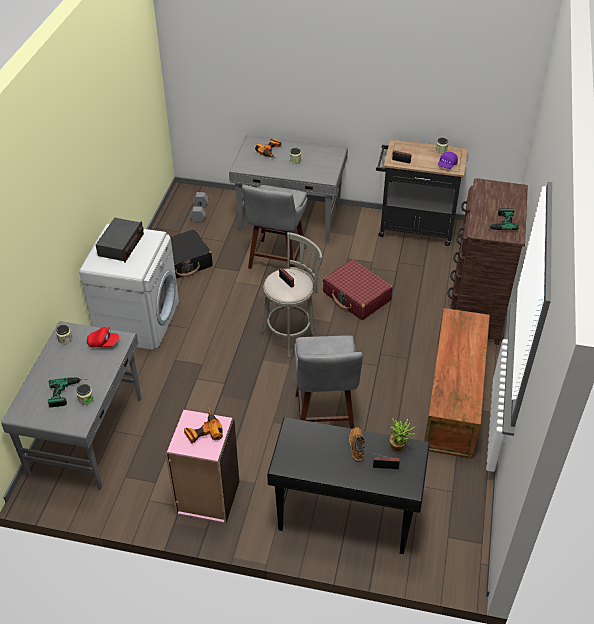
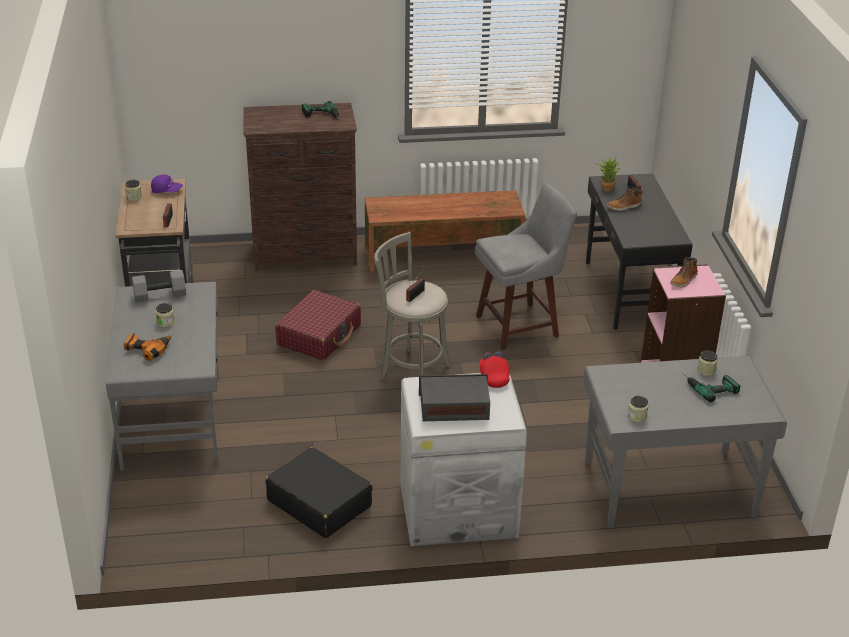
camera: 110 degrees left, 10 degrees down
red cap [87,327,119,347] -> red cap moved to [479,351,510,388]
power drill [184,407,223,444] -> boot [670,257,698,287]
grey dumbbell [190,192,209,223] -> grey dumbbell moved to [132,270,186,302]
grey stool [242,185,308,269] -> none

